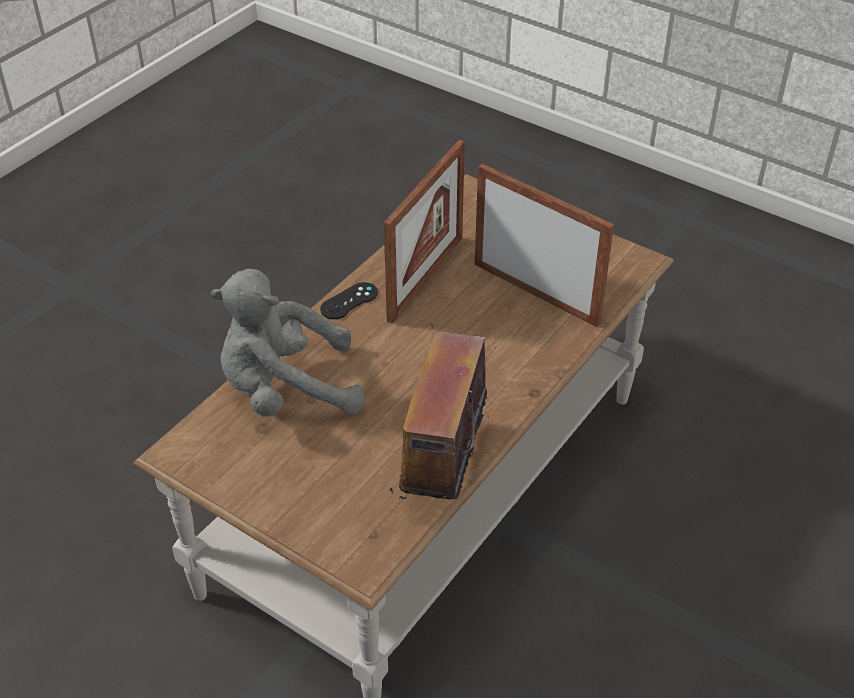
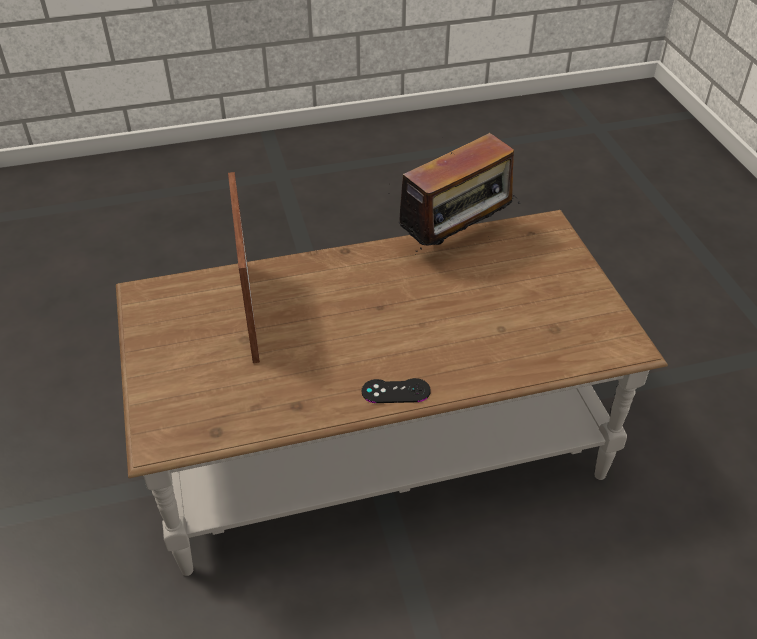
camera: 140 degrees left, 0 degrees up
grey plush toy [211,269,364,416] -> none
picture frame [384,140,465,324] -> none

